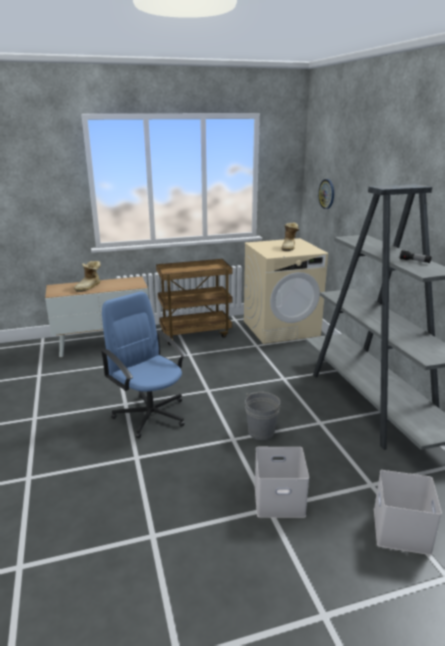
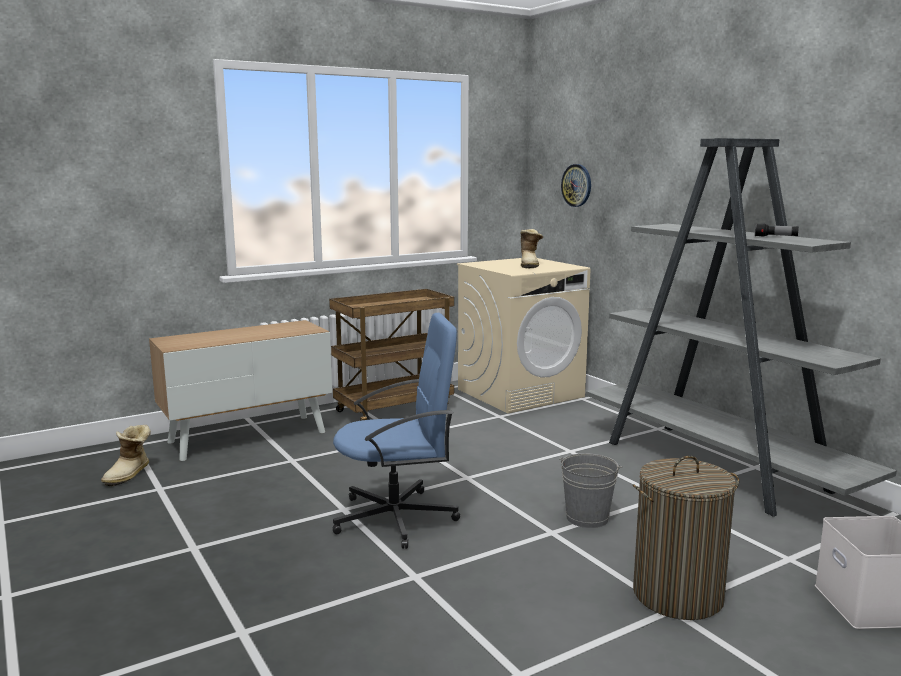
camera: 15 degrees left, 10 degrees down
boot [74,261,101,292] -> boot moved to [101,425,151,486]
blue office chair [100,291,187,438] -> blue office chair turned 135 degrees clockwise [333,313,460,549]
white storage box [255,447,309,518] -> laundry basket [632,456,739,620]

